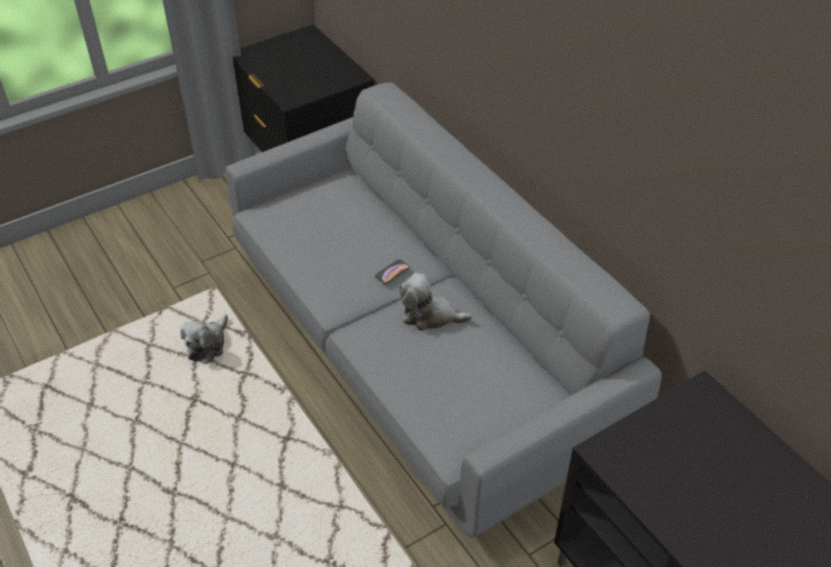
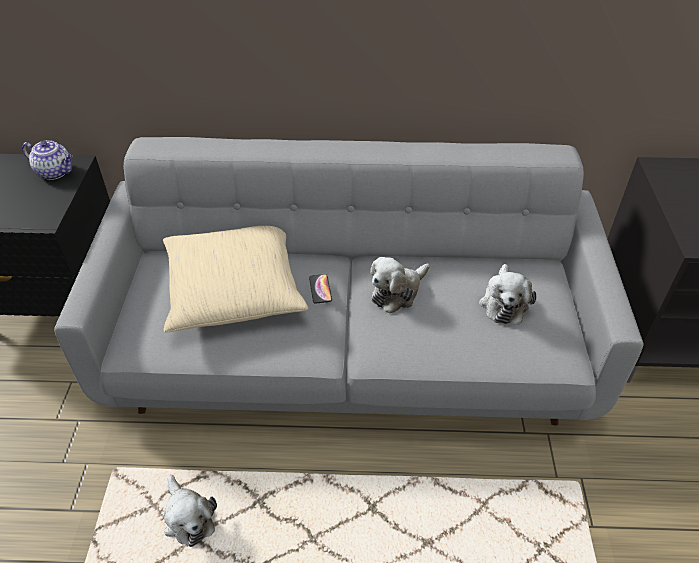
camera: 55 degrees left, 0 degrees up
none -> teapot [22,140,73,180]
none -> beige pillow [163,226,308,332]
none -> plush toy [479,264,537,325]

